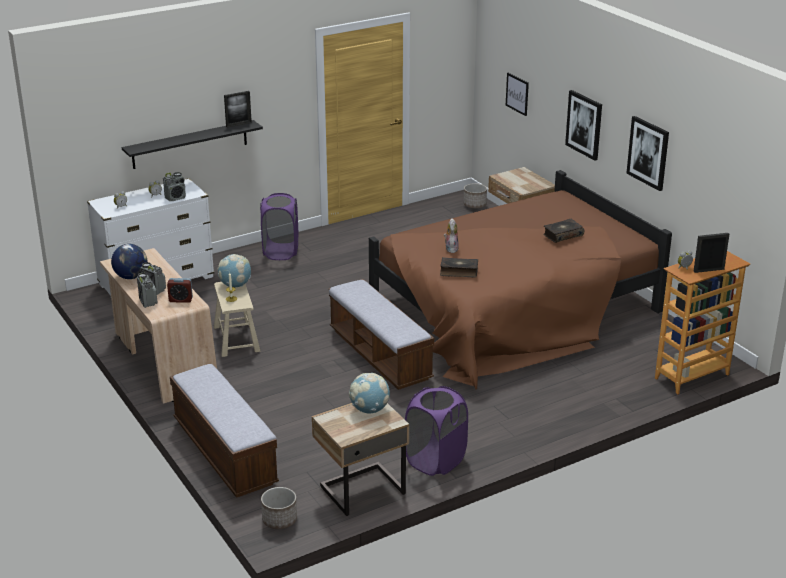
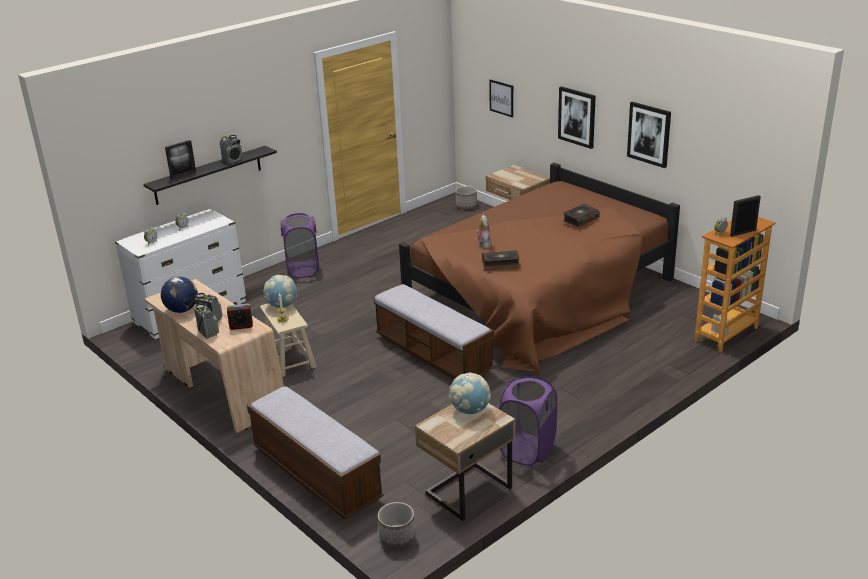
camera: 10 degrees left, 0 degrees up
radio [163,172,186,201] -> radio moved to [219,135,243,163]
picture frame [224,91,252,127] -> picture frame moved to [165,140,196,180]

